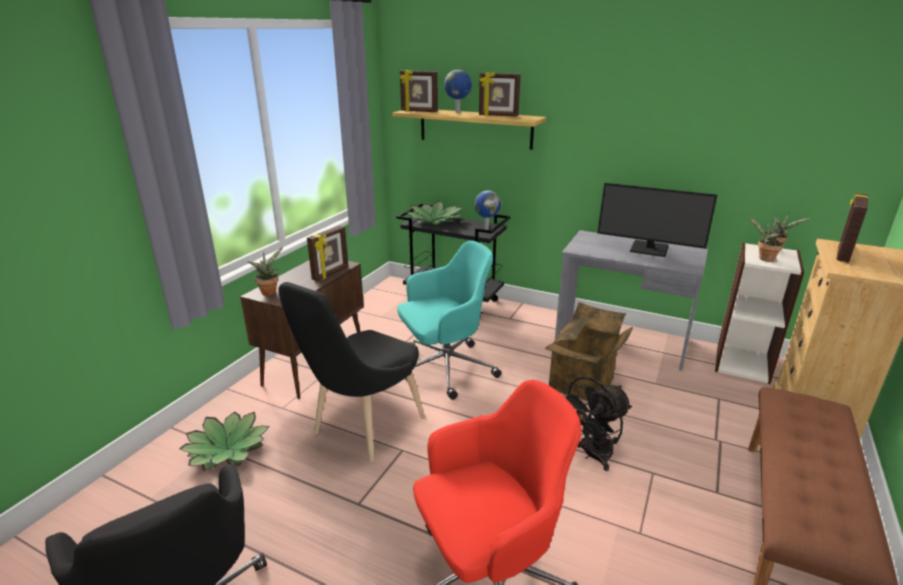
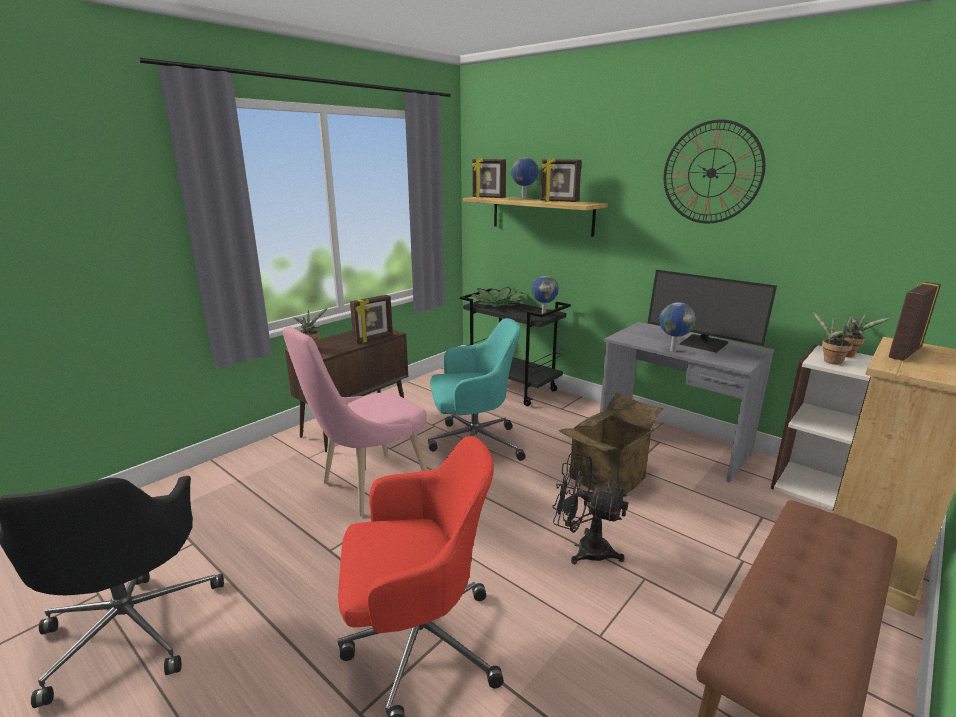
camera: 15 degrees right, 5 degrees down
potted plant [179,412,270,471] -> none
black chair [278,282,425,462] -> pink chair [283,327,427,516]
black fan [563,377,632,471] -> black fan turned 45 degrees clockwise [552,453,628,564]
none -> globe [659,302,696,352]
none -> wall clock [664,120,766,223]

